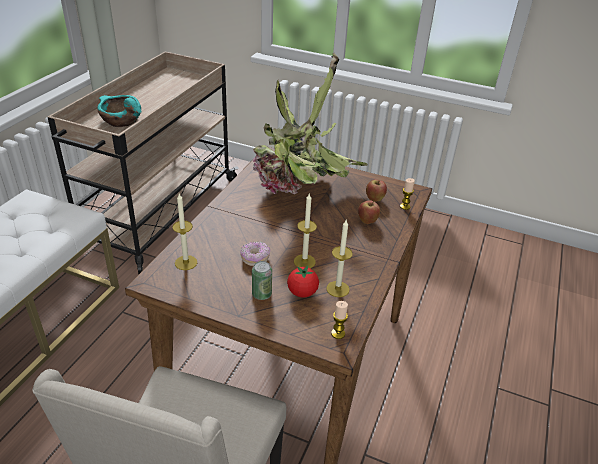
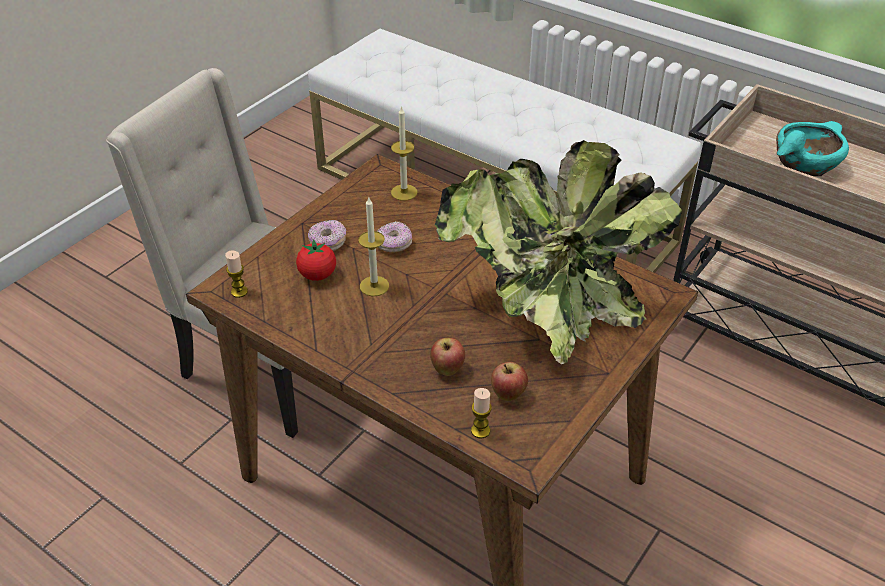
camera: 105 degrees right, 5 degrees up
can [252,261,272,300] -> donut [308,220,346,251]
candle [326,220,353,297] -> none

